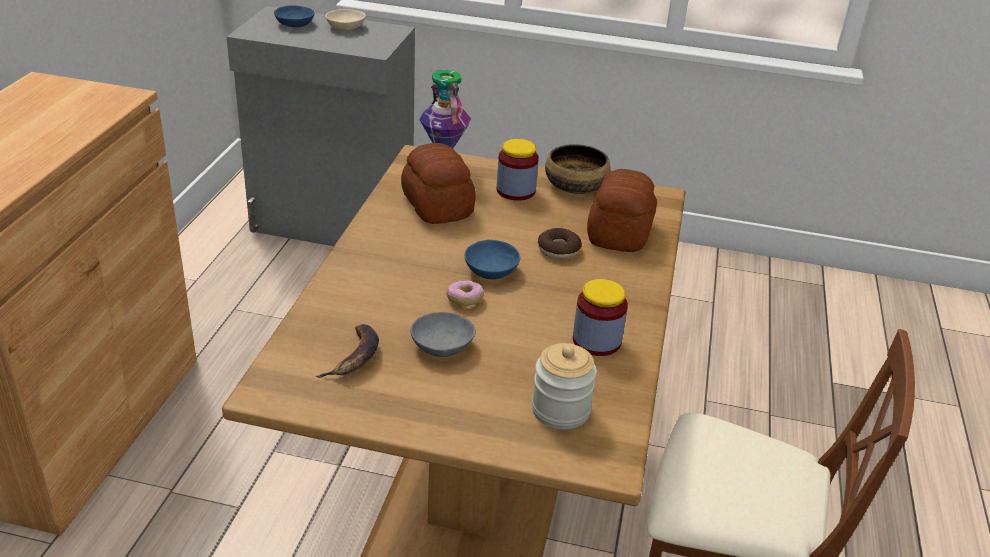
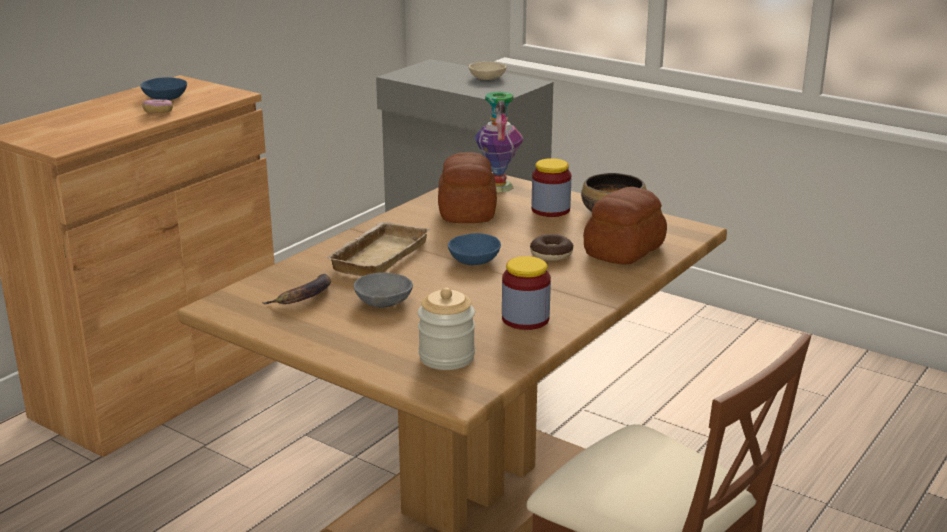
camera: 25 degrees right, 10 degrees down
blue bowl [274,5,314,27] -> blue bowl moved to [140,77,187,100]
donut [446,281,484,306] -> donut moved to [142,99,173,113]
none -> beige tray [324,222,430,276]

